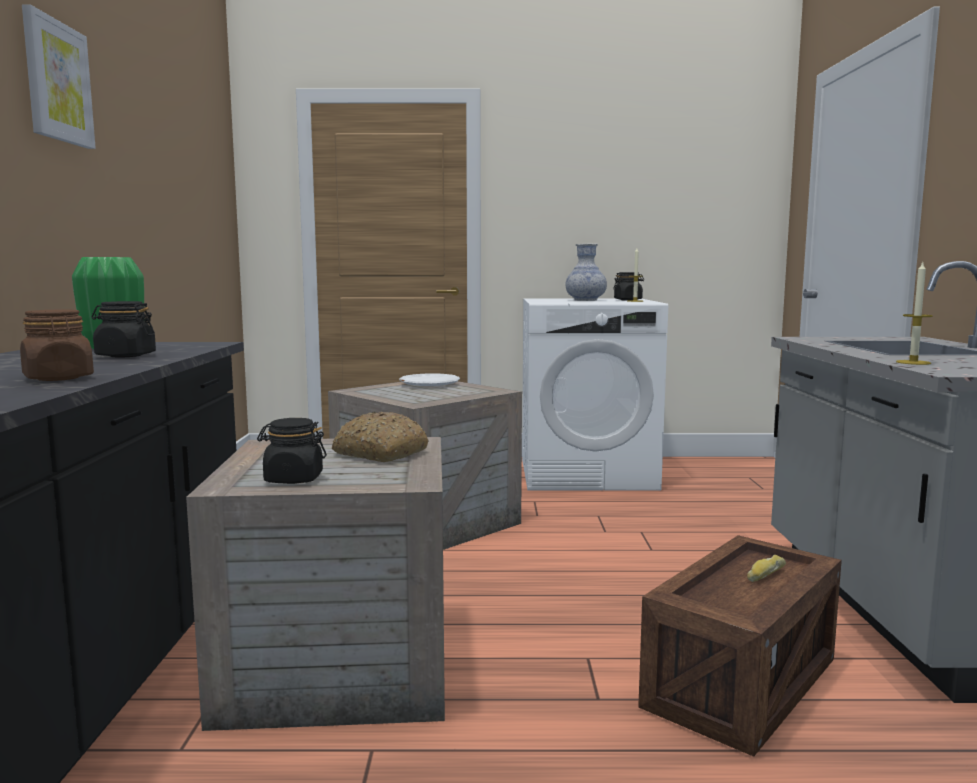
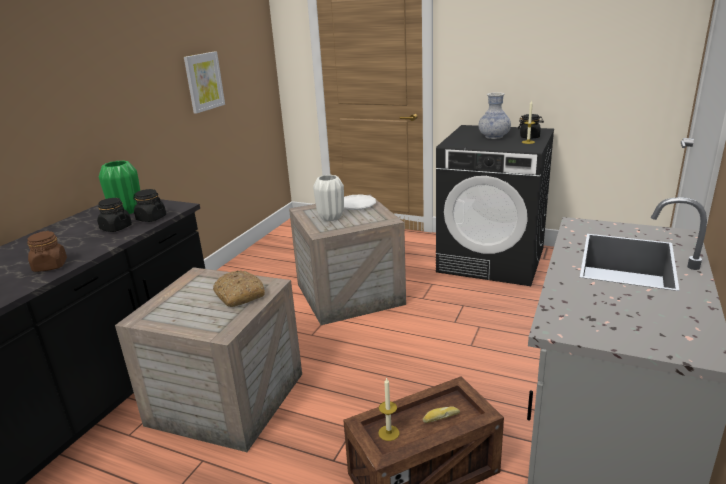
camera: 25 degrees right, 15 degrees up
picture [22,4,96,149] -> picture moved to [184,52,225,114]
black jar [257,418,327,484] -> black jar moved to [133,189,166,222]
white washing machine [522,298,668,490] -> black washing machine [436,125,554,286]
candle [896,262,933,365] -> candle moved to [378,377,400,441]
none -> white vase [313,175,344,221]

